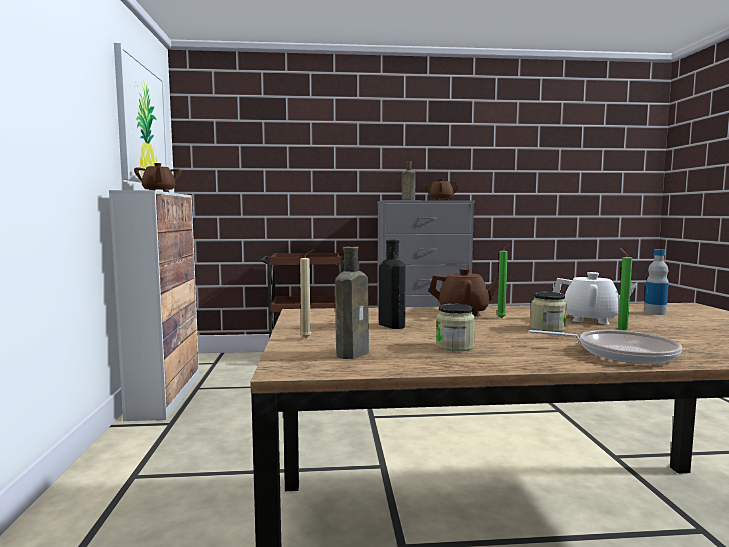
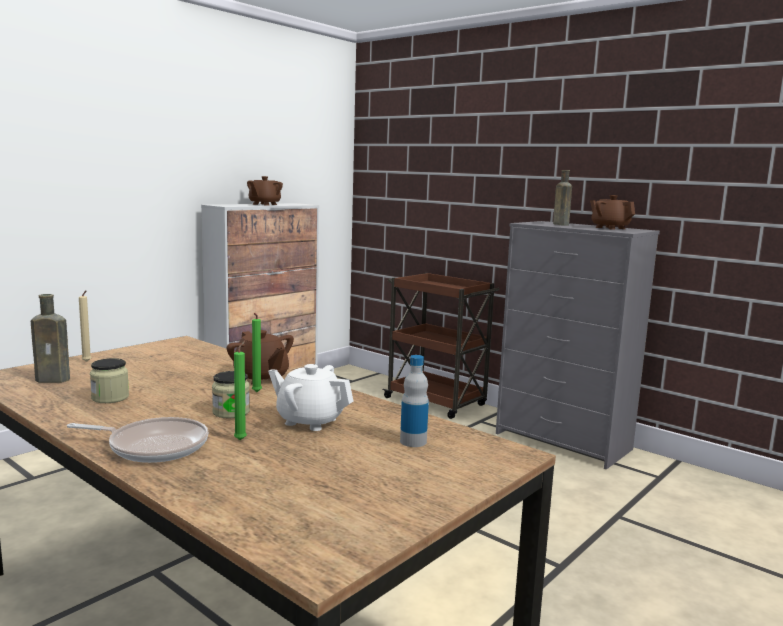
camera: 45 degrees right, 5 degrees up
picture [114,43,168,183] -> none
black bottle [379,240,406,329] -> none
frying pan [529,330,682,364] -> frying pan turned 60 degrees counterclockwise [67,417,208,463]
white teapot [553,272,637,324] -> white teapot turned 135 degrees clockwise [268,364,353,431]

